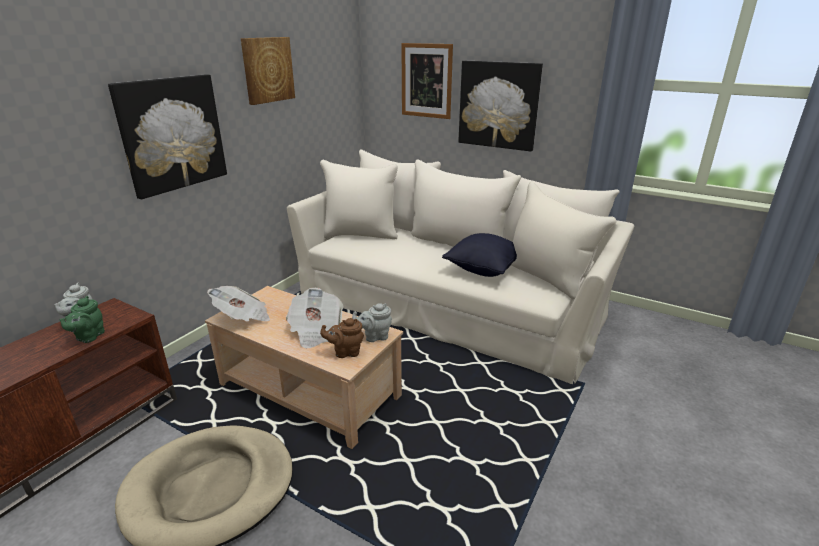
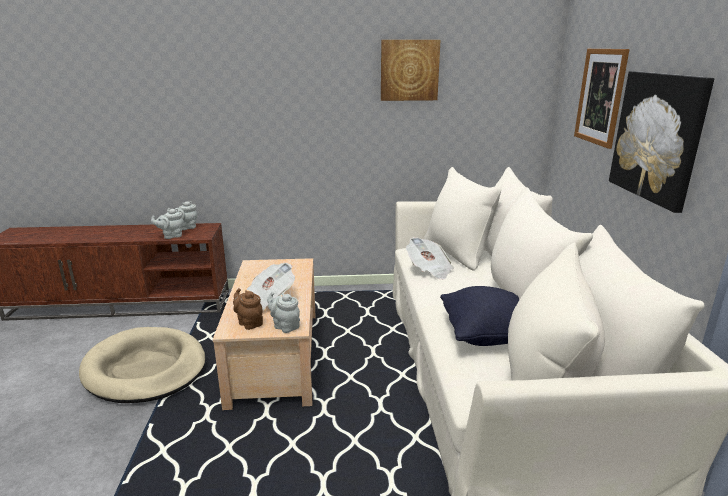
camera: 55 degrees right, 5 degrees down
green teapot [60,296,105,343] -> grey teapot [151,209,184,239]
picture [108,74,227,199] -> none
newspaper [207,286,270,322] -> newspaper moved to [406,237,454,280]

